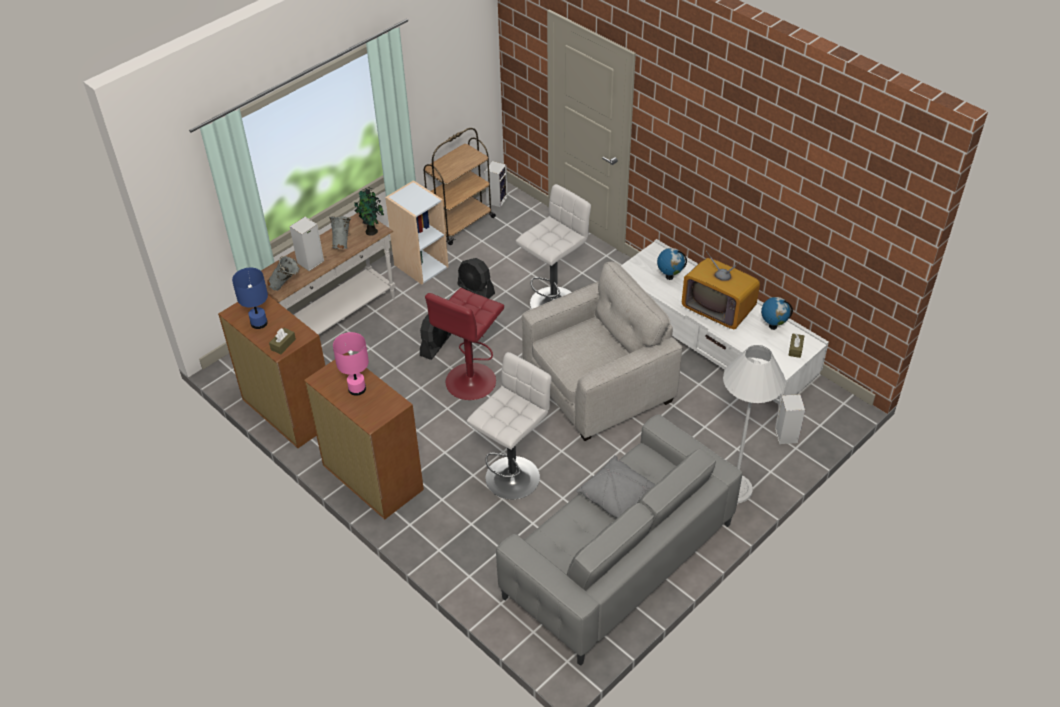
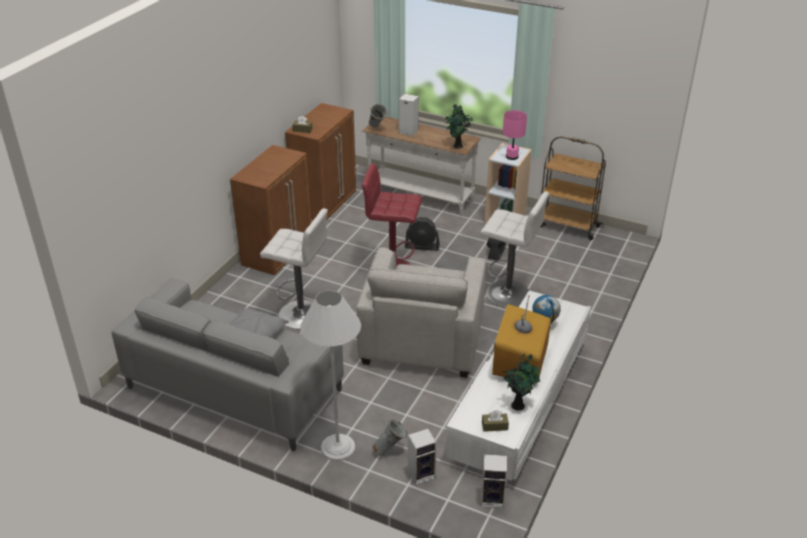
camera: 70 degrees right, 10 degrees down
blue table lamp [232,268,268,329] -> none
grey vase [329,216,351,249] -> grey vase moved to [372,419,408,456]
pink table lamp [333,332,369,396] -> pink table lamp moved to [503,110,527,160]
speaker [485,161,508,207] -> speaker moved to [481,454,507,508]
grey armchair [522,262,683,441] -> grey armchair turned 60 degrees clockwise [356,247,486,378]
globe [761,297,793,330] -> potted plant [503,353,541,411]

